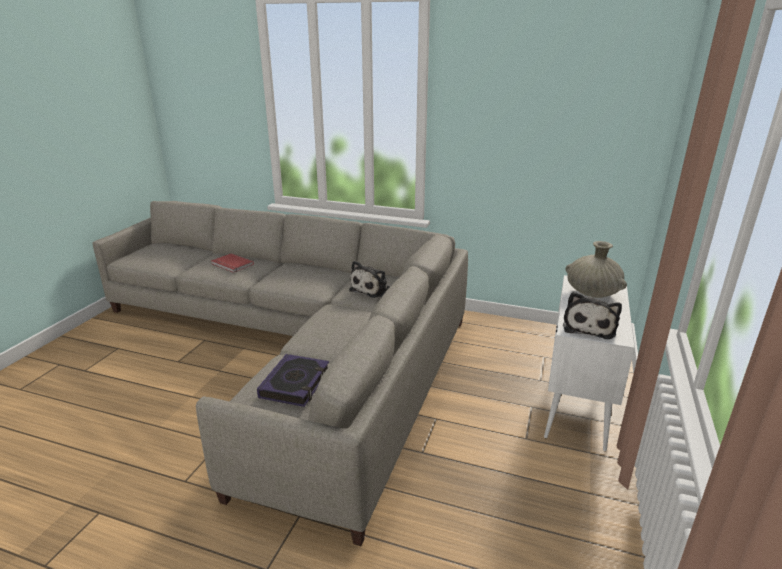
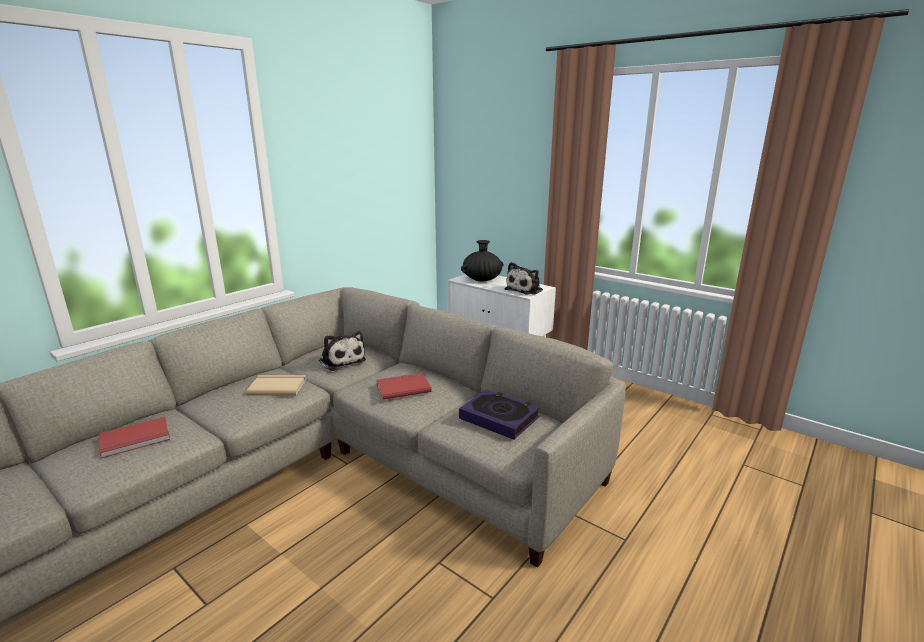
camera: 70 degrees left, 5 degrees down
plush toy [563,292,622,339] -> plush toy turned 90 degrees clockwise [505,262,543,295]
beige vase [566,241,627,298] -> black vase [461,240,503,281]
none -> beige book [246,375,306,396]
none -> red book [376,373,432,400]

